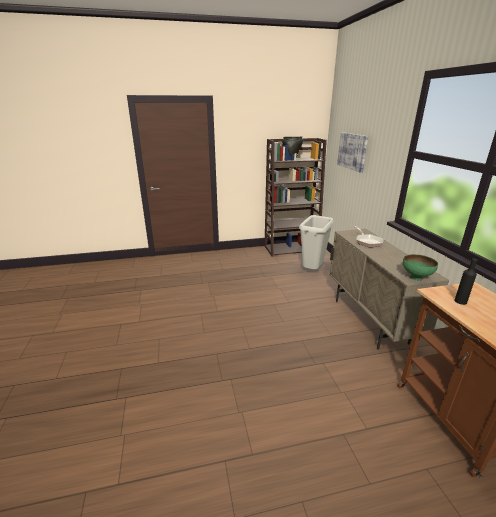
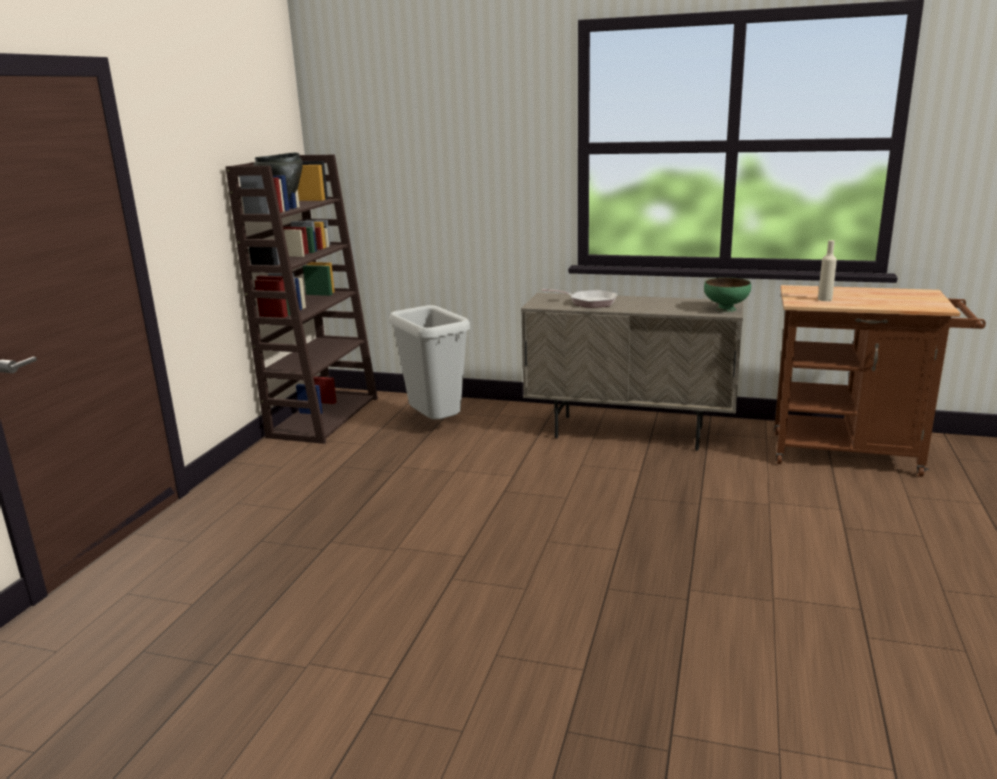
camera: 60 degrees left, 5 degrees down
picture [337,132,368,173] -> none
black bottle [454,258,477,305] -> beige bottle [818,240,837,301]

